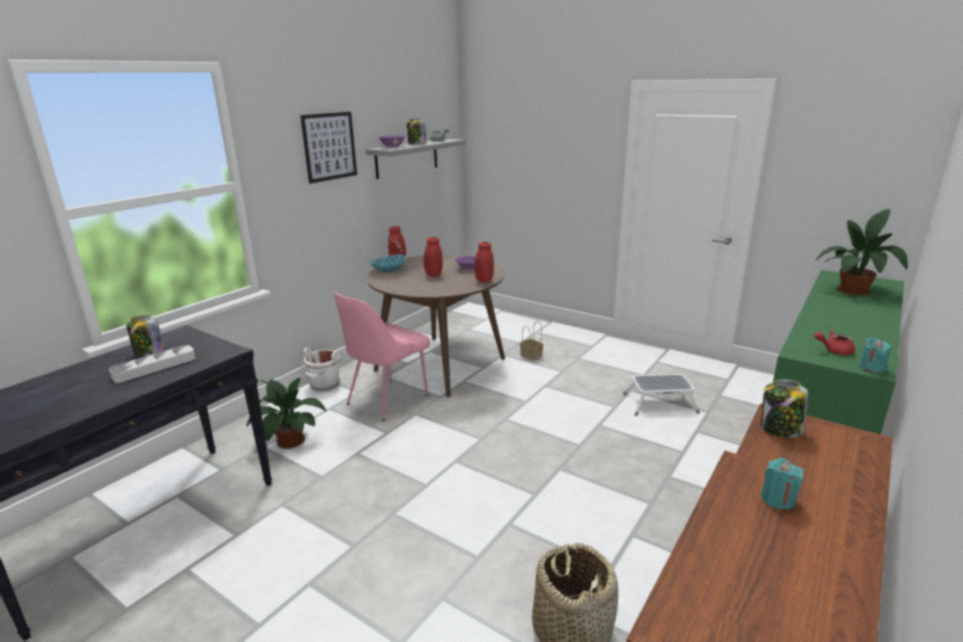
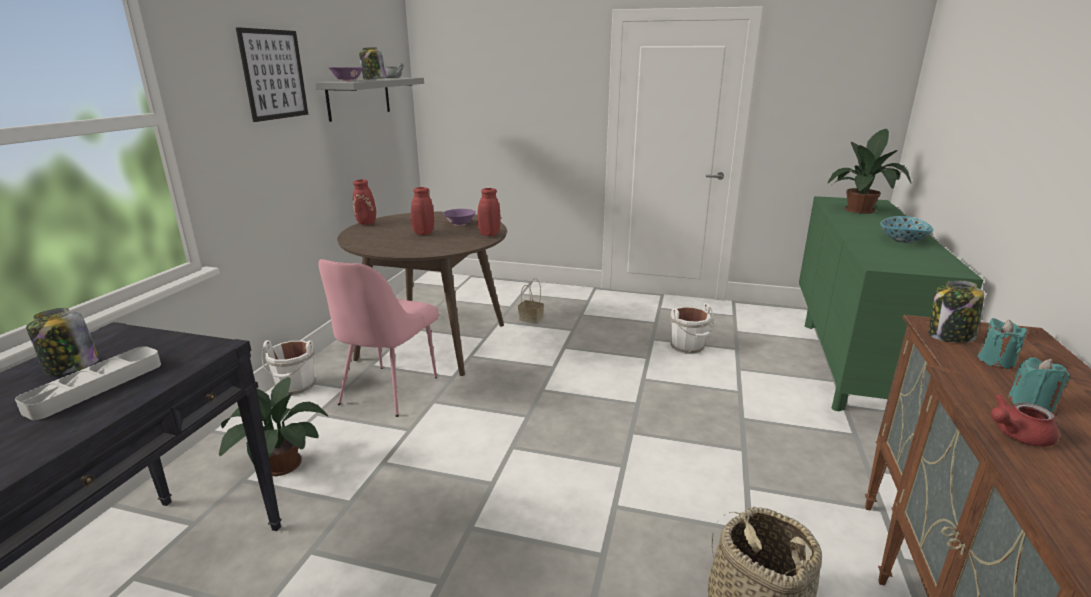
camera: 20 degrees left, 0 degrees up
bowl [369,254,406,273] -> bowl moved to [880,216,933,243]
grey step ladder [623,374,700,416] -> white bucket [670,303,714,354]
red teapot [814,330,855,355] -> red teapot moved to [991,394,1059,447]
turquoise candle [859,337,892,374] -> turquoise candle moved to [977,318,1027,369]

